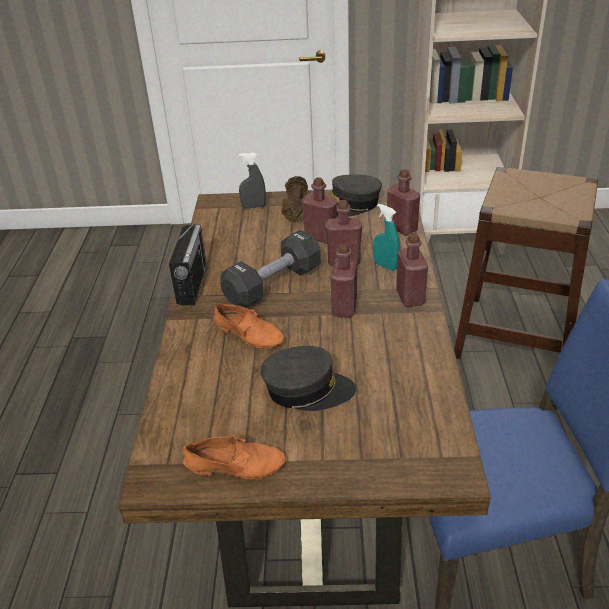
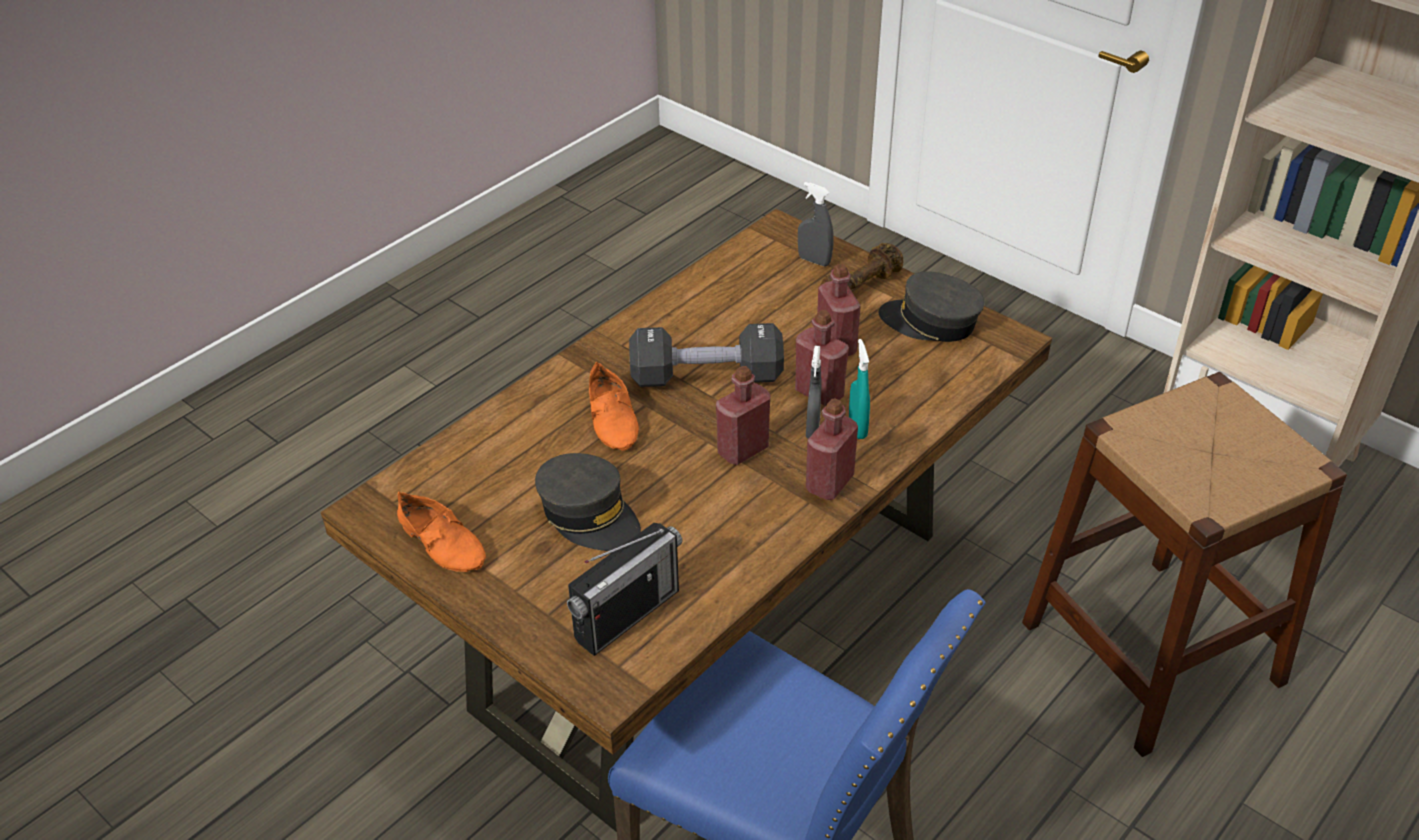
camera: 40 degrees right, 5 degrees up
radio [169,224,207,305] -> radio moved to [567,523,682,656]
red bottle [387,169,420,236] -> none
none -> grey spray bottle [806,346,822,439]

